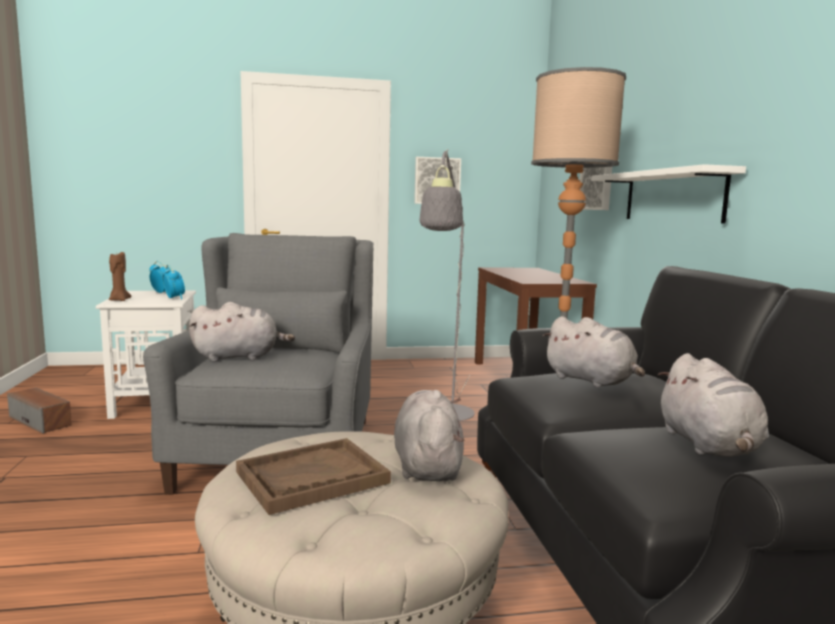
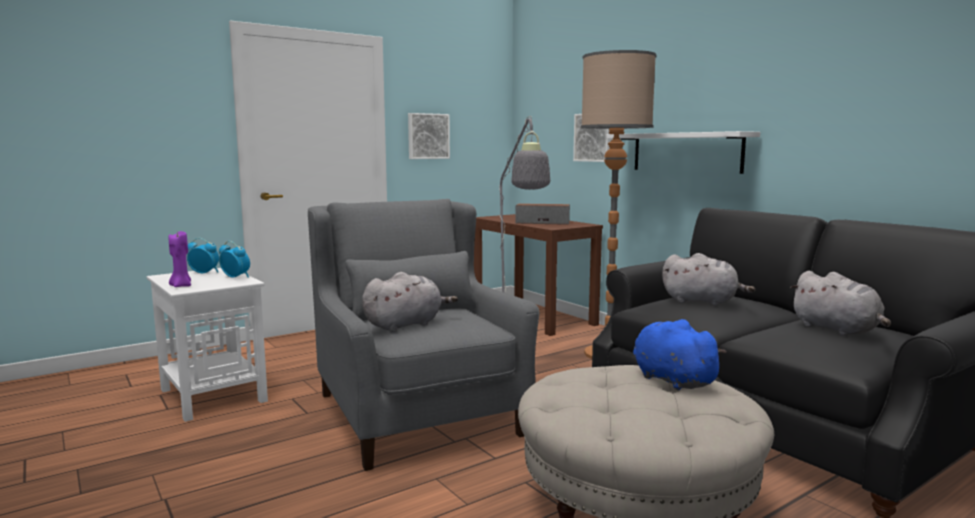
camera: 25 degrees left, 0 degrees up
speaker [7,388,72,434] -> speaker moved to [515,203,570,225]
brown candle [109,252,131,301] -> purple candle [169,231,191,287]
brown tray [236,438,391,515] -> none
grey plush toy [394,390,464,481] -> blue plush toy [633,319,727,390]

